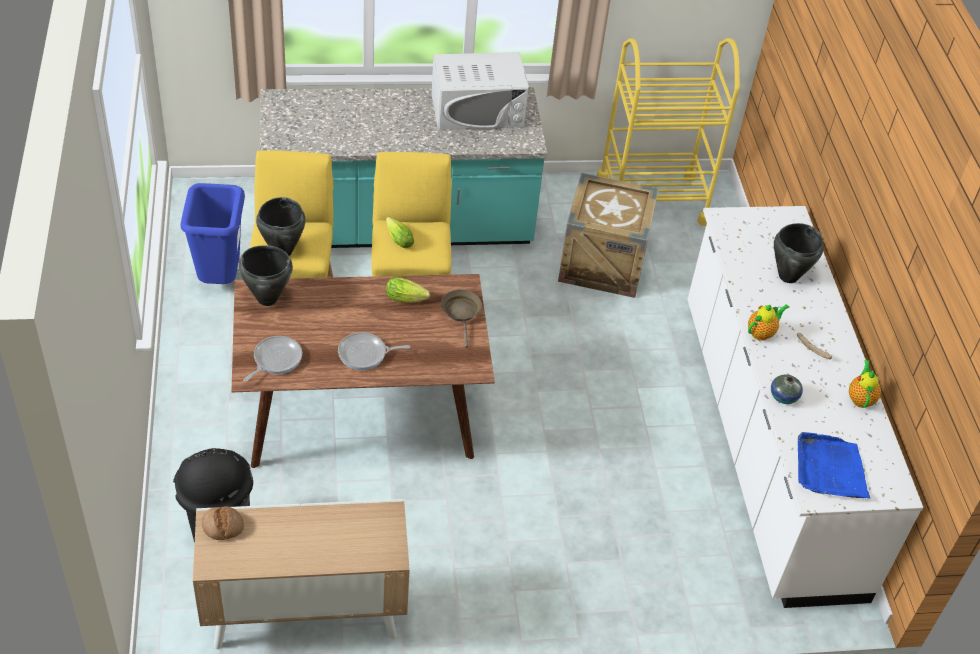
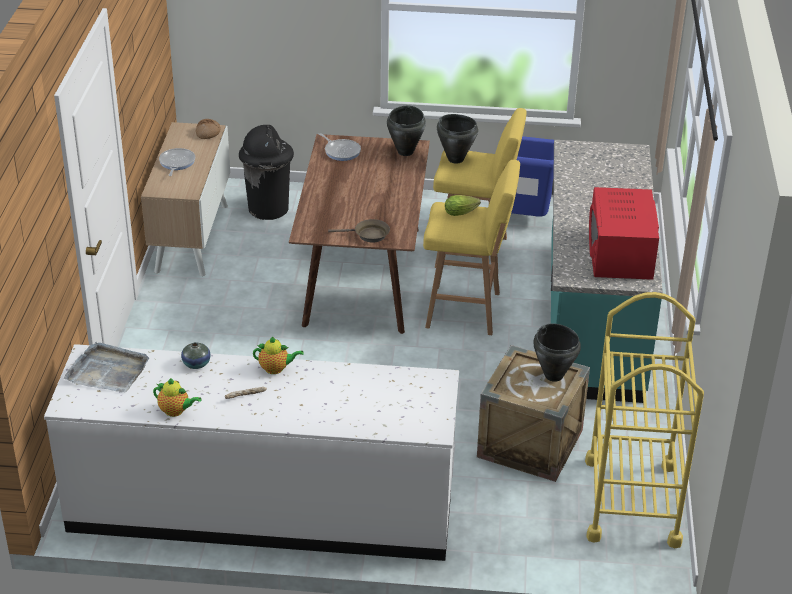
camera: 105 degrees right, 10 degrees down
frying pan [338,332,410,370] -> frying pan moved to [159,148,195,176]
lettuce [386,277,430,303] -> none
white microwave [432,52,529,130] -> red microwave [589,187,659,280]
teapot [748,304,789,341] -> teapot turned 60 degrees counterclockwise [253,336,304,374]
black cooking pot [774,223,823,283] -> black cooking pot moved to [533,323,581,382]
blue tray [798,432,870,499] -> grey tray [64,342,149,392]

